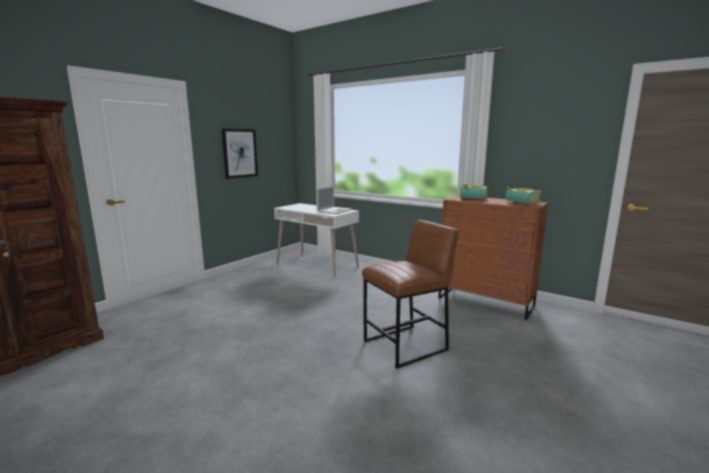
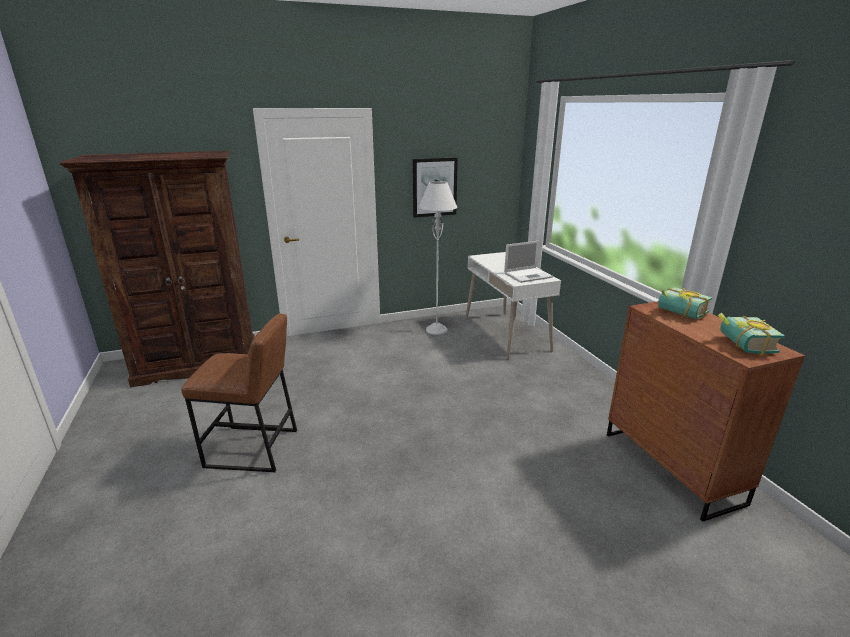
camera: 35 degrees right, 10 degrees up
brown chair [362,220,459,368] -> brown chair moved to [181,313,297,472]
none -> grey floor lamp [419,181,457,335]

